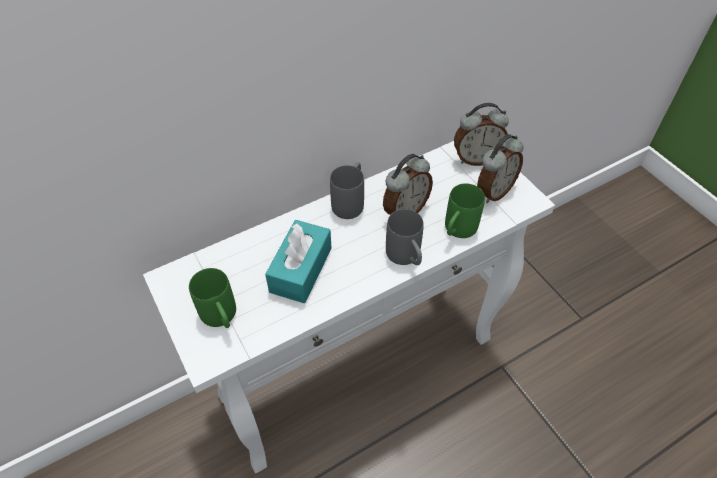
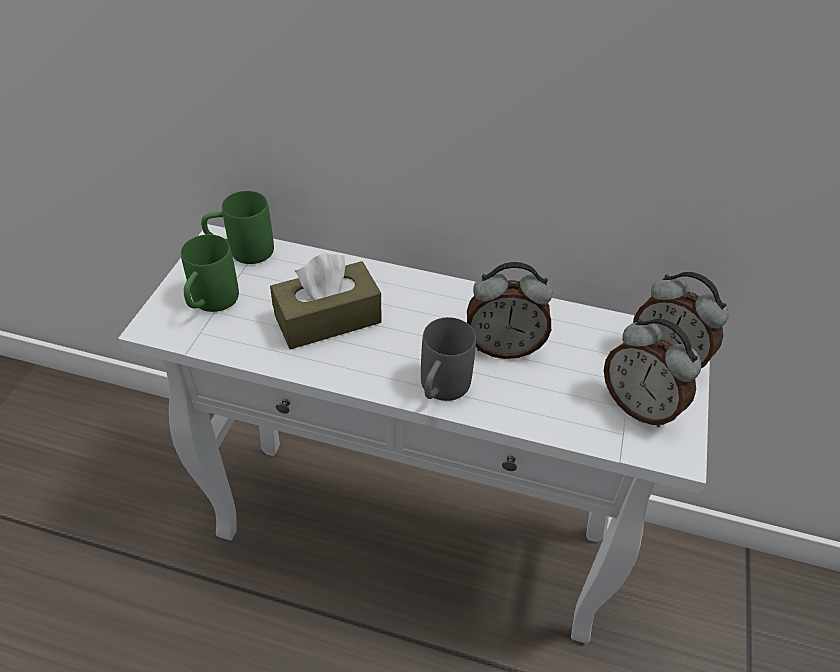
camera: 45 degrees right, 5 degrees down
turquoise tissue box [265,220,331,303] -> brown tissue box [270,253,382,349]
grey mug [330,162,364,219] -> none
green mug [445,183,485,238] -> green mug moved to [201,191,274,264]
alarm clock [477,134,524,203] -> alarm clock turned 45 degrees clockwise [604,318,701,427]

